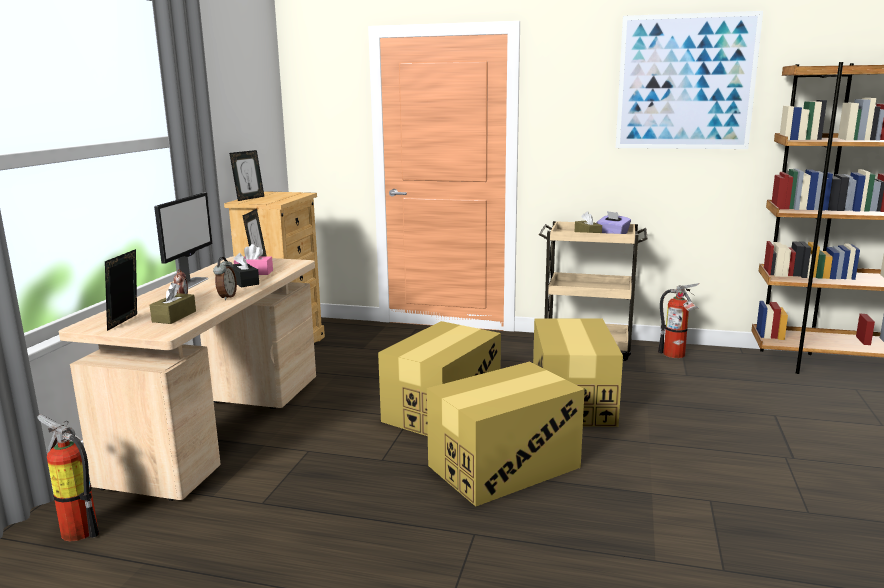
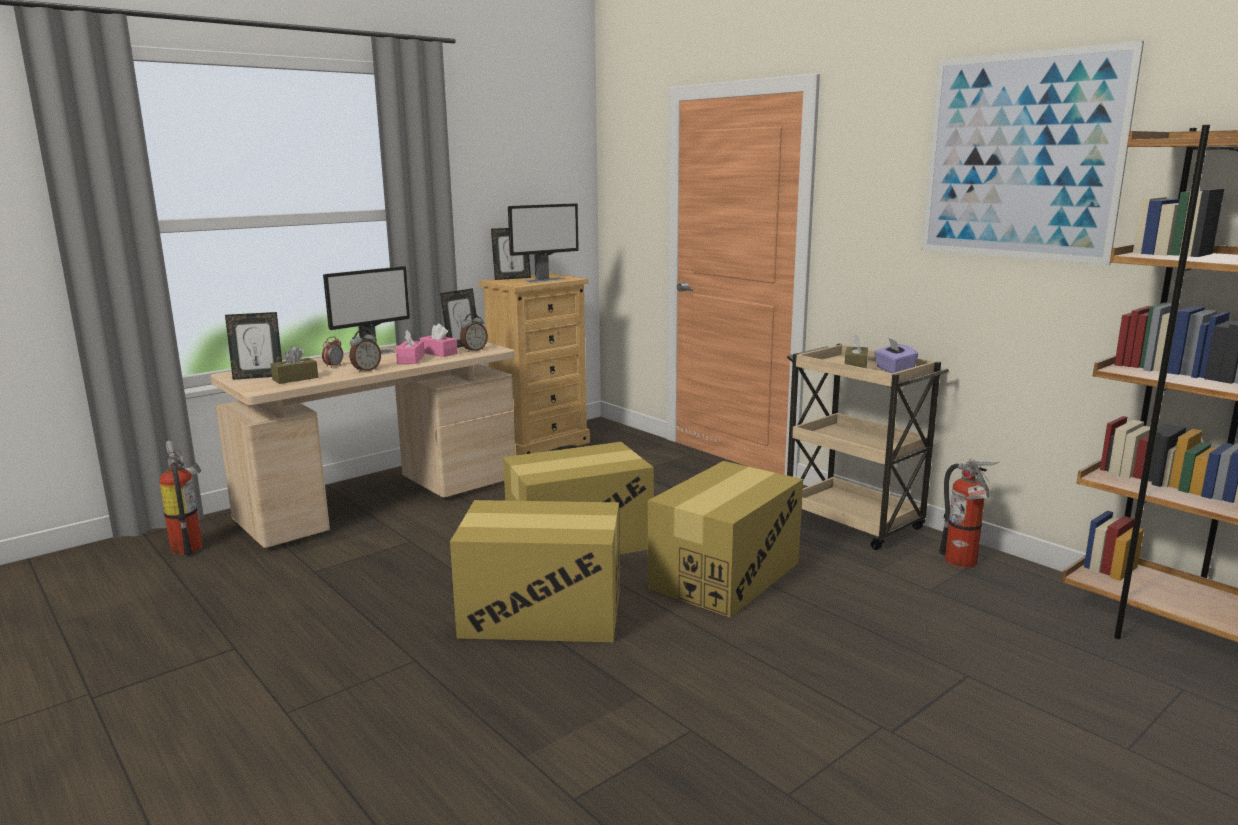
camera: 35 degrees right, 0 degrees up
picture frame [105,249,137,331] -> picture frame turned 150 degrees counterclockwise [225,312,282,380]
black tissue box [232,253,259,287] -> pink tissue box [396,330,424,364]
none -> alarm clock [460,313,488,352]
none -> monitor [508,203,579,283]

